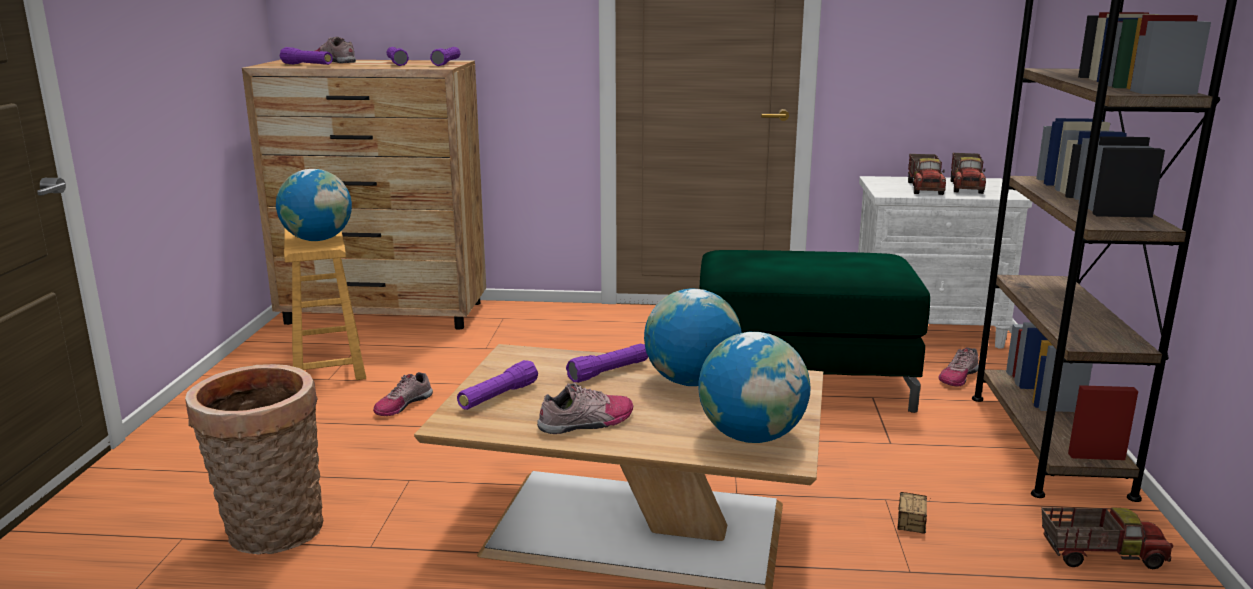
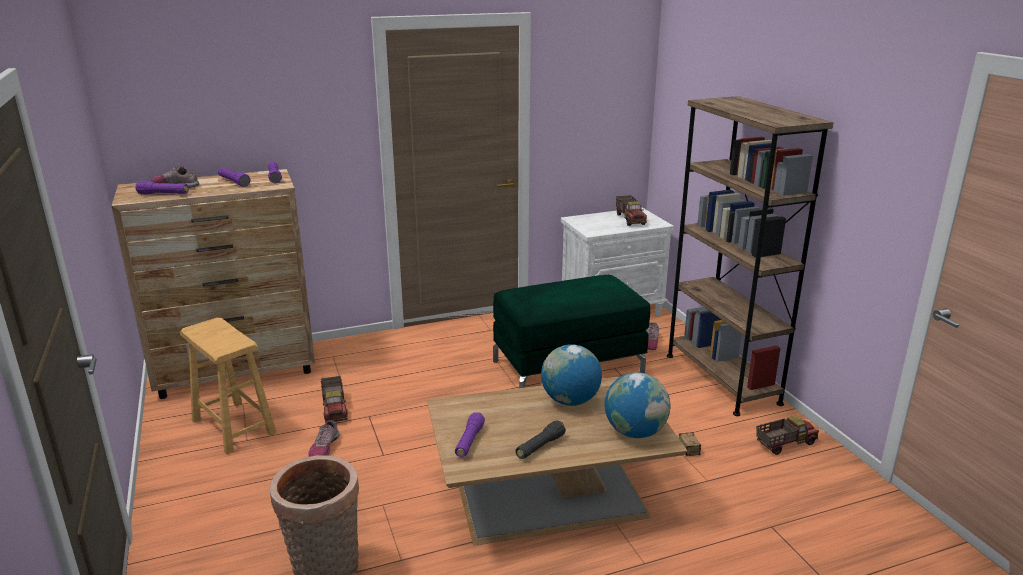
camera: 25 degrees left, 5 degrees up
globe [276,169,352,241] -> none
shoe [537,383,633,434] -> black flashlight [516,421,566,459]
purple flashlight [566,344,648,383] -> none
toy truck [908,154,946,195] -> toy truck moved to [321,376,348,423]

